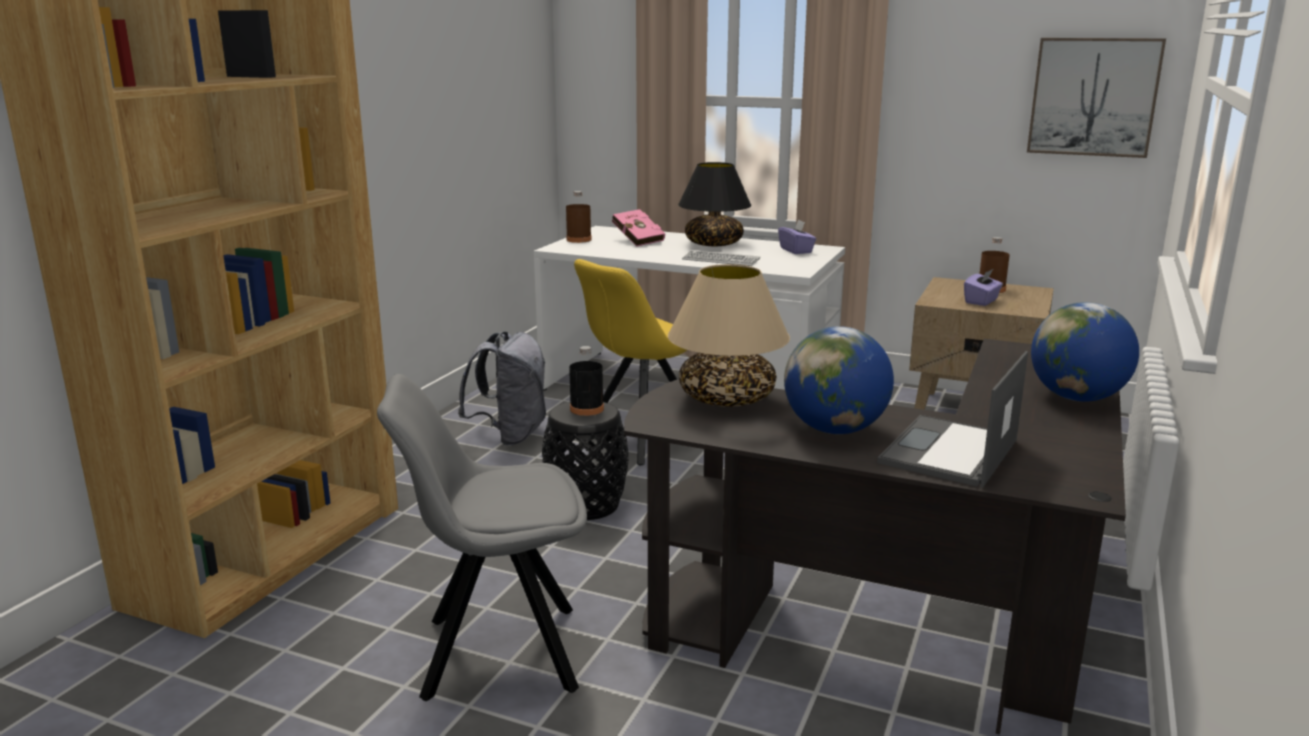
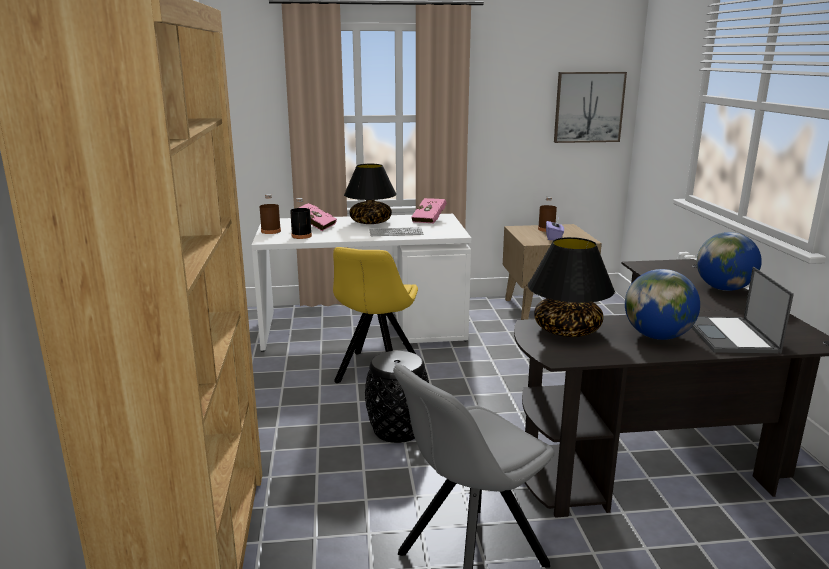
camera: 30 degrees left, 0 degrees up
grey backpack [458,332,546,446] -> none
black bottle [569,346,604,416] -> black bottle moved to [290,198,312,239]
beige table lamp [668,264,790,407] -> black table lamp [528,237,615,337]
purple tissue box [778,219,817,254] -> pink book [411,198,446,223]

